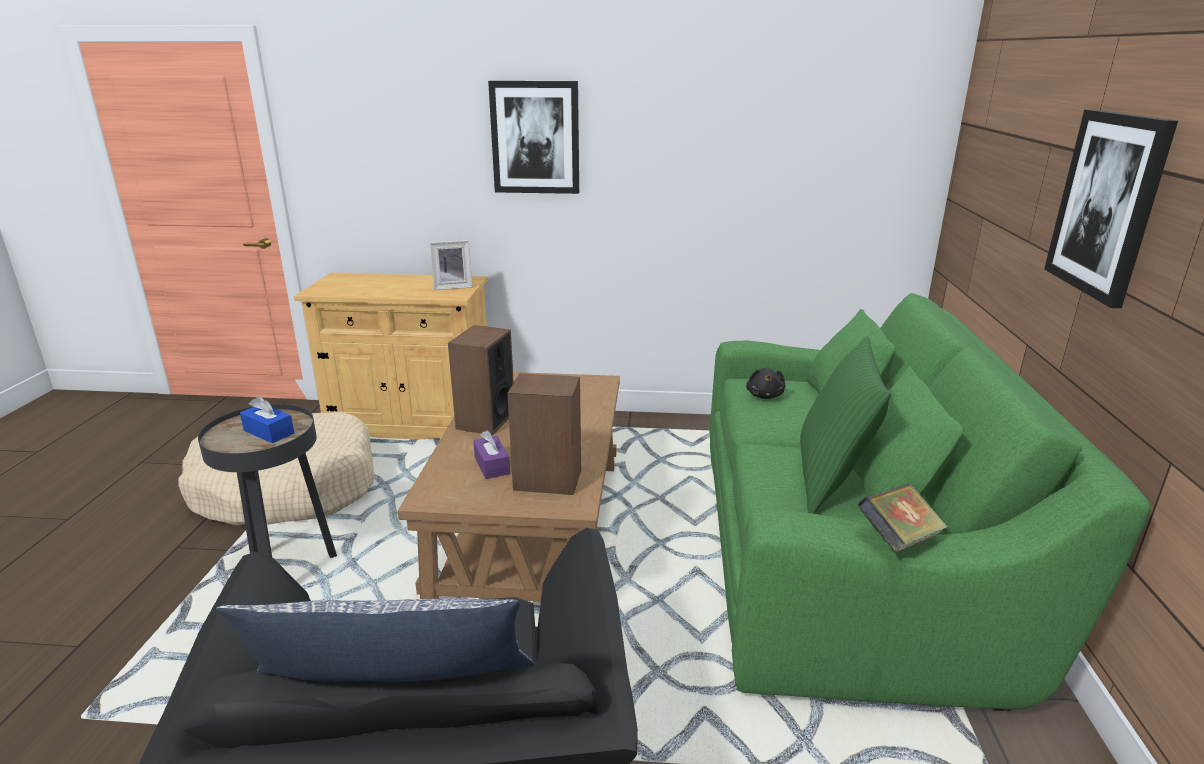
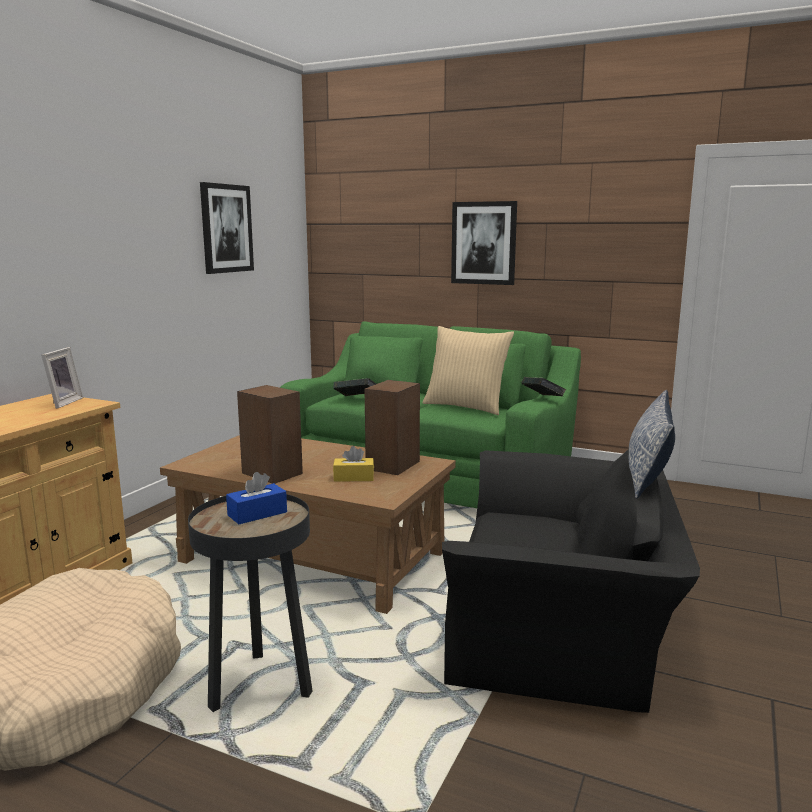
camera: 70 degrees left, 10 degrees down
purple tissue box [473,430,510,479] -> yellow tissue box [333,446,374,482]
picture [488,81,579,194] -> picture moved to [200,182,254,274]
black plush toy [746,368,785,399] -> book [333,378,376,396]
green pillow [800,336,891,514] -> beige pillow [423,326,514,415]

